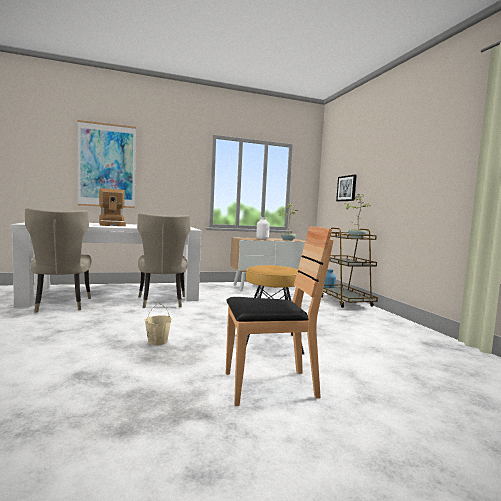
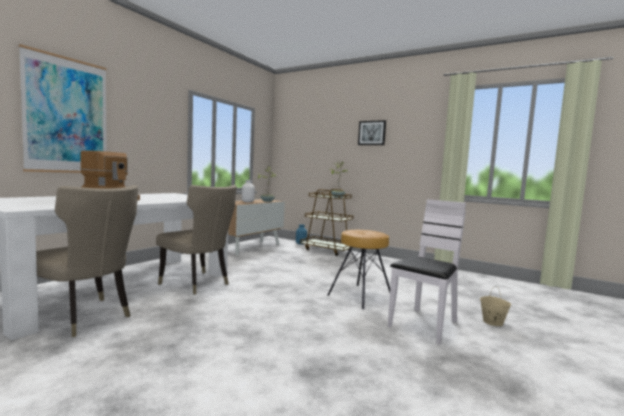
camera: 40 degrees left, 0 degrees up
beige bucket [145,303,172,345] -> beige bucket moved to [480,286,511,326]
brown chair [226,226,334,406] -> white chair [388,199,466,345]
picture [336,175,357,201] -> picture moved to [358,120,386,145]

